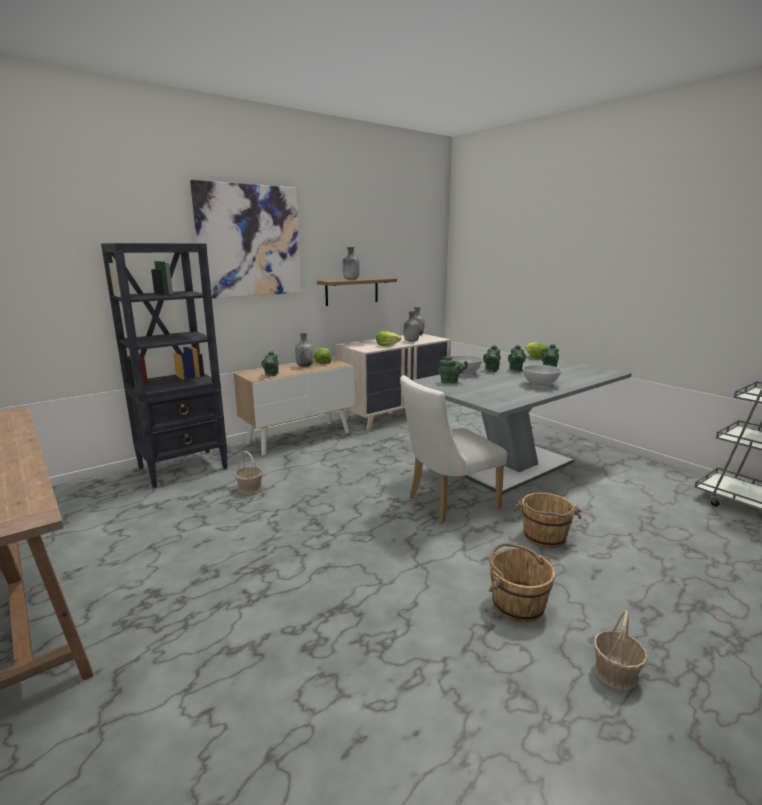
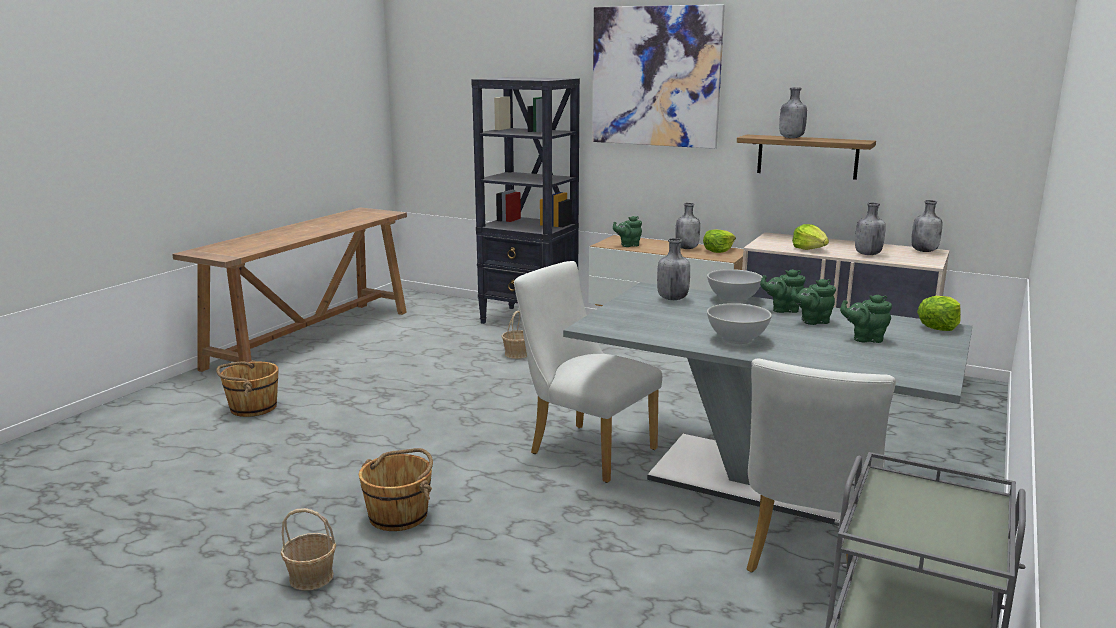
camera: 65 degrees right, 0 degrees up
green teapot [438,356,468,384] -> grey bottle [657,238,690,300]
brown bucket [513,493,582,548] -> brown bucket moved to [216,360,279,417]
none -> white chair [747,359,896,572]

